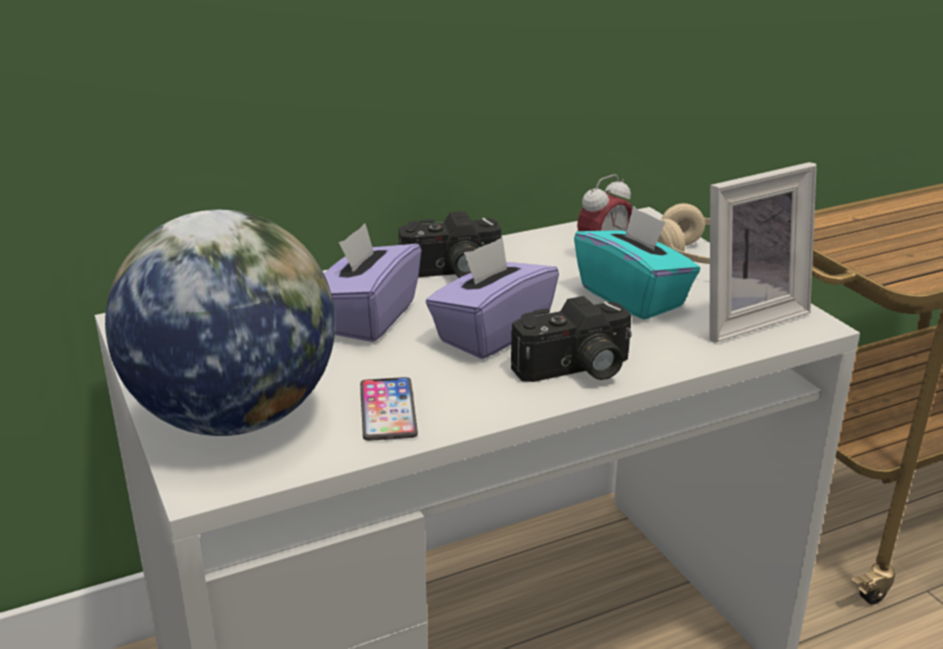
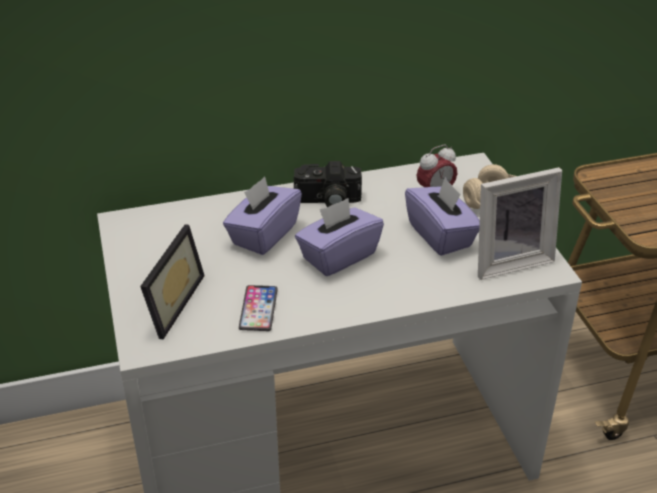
camera: 10 degrees right, 10 degrees up
globe [105,210,335,436] -> picture frame [140,225,205,339]
camera [511,296,632,382] -> none
turquoise tissue box [574,206,700,320] -> purple tissue box [405,177,480,256]

